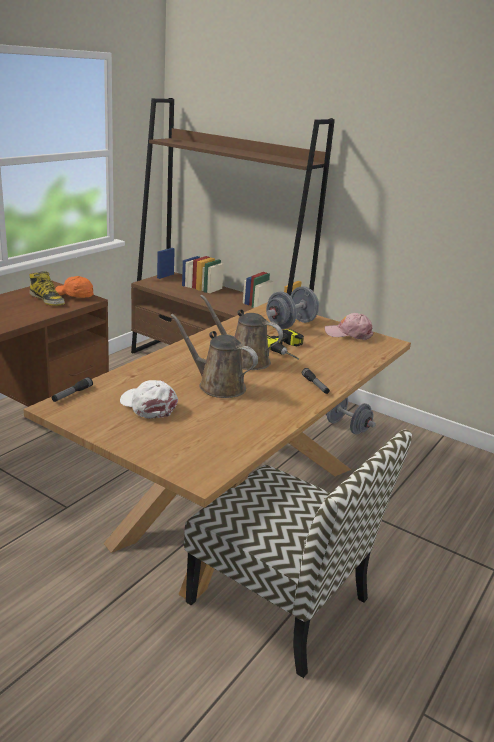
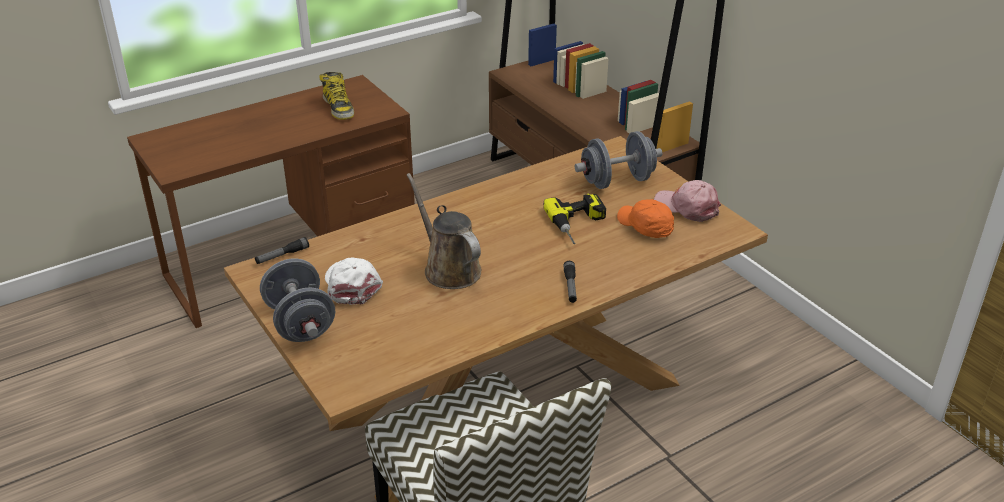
camera: 25 degrees right, 10 degrees up
orange cap [55,276,94,298] -> orange cap moved to [617,199,674,238]
brown watering can [200,295,283,370] -> none
grey dumbbell [326,397,376,434] -> grey dumbbell moved to [260,258,335,342]

